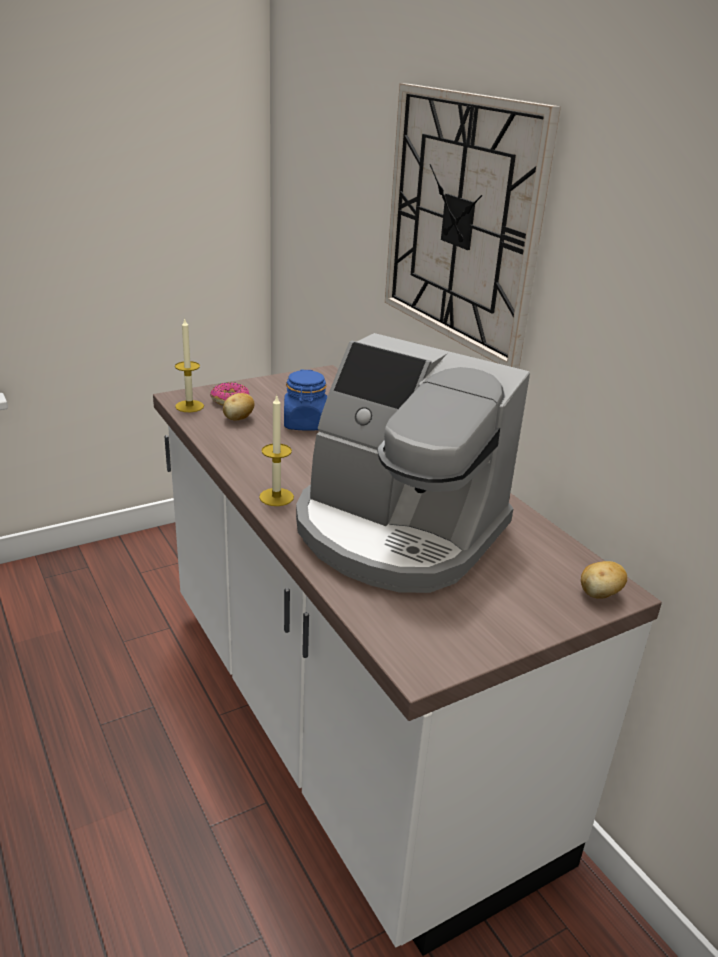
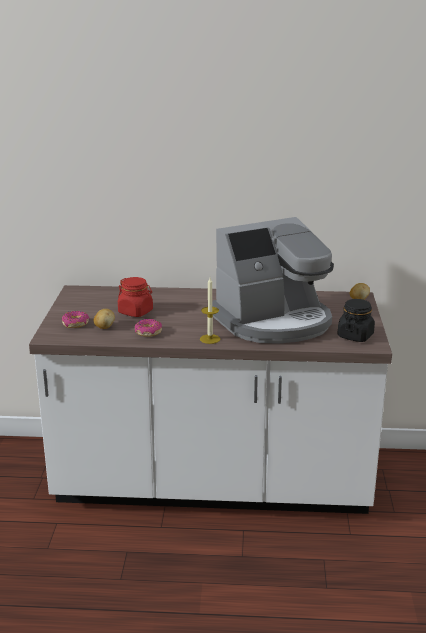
camera: 55 degrees left, 5 degrees down
candle [175,319,204,412] -> none
blue jar [284,370,327,431] -> red jar [118,277,153,317]
wall clock [385,83,561,369] -> none
none -> donut [135,319,162,337]
none -> black jar [337,299,375,342]

